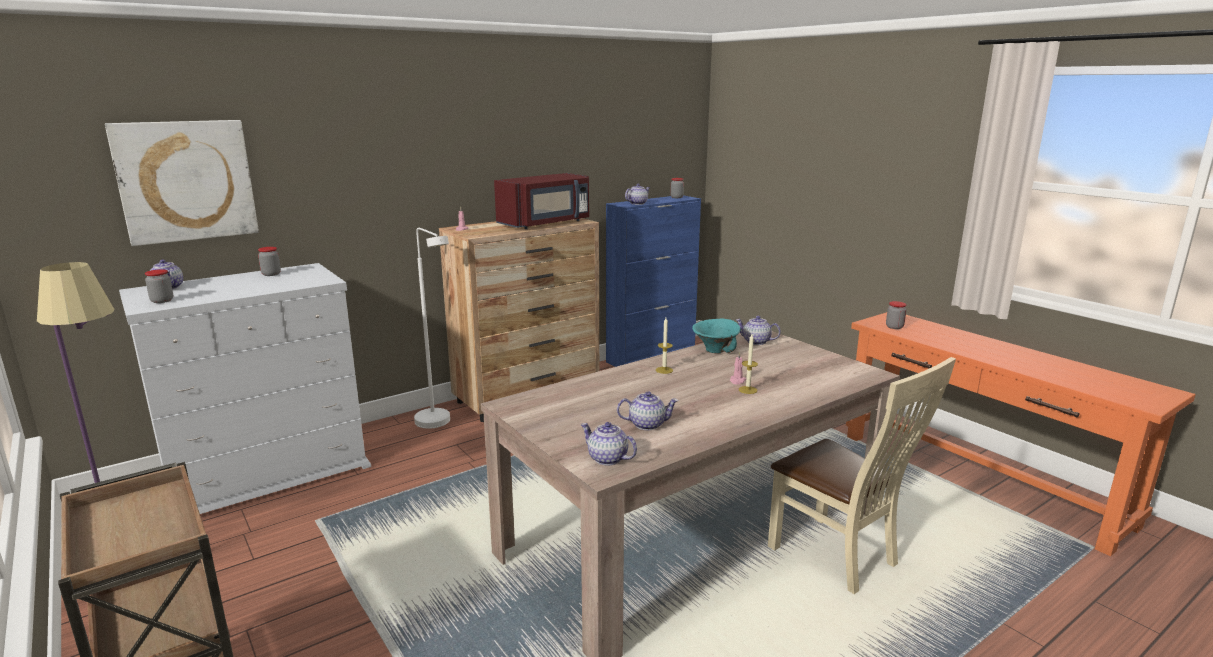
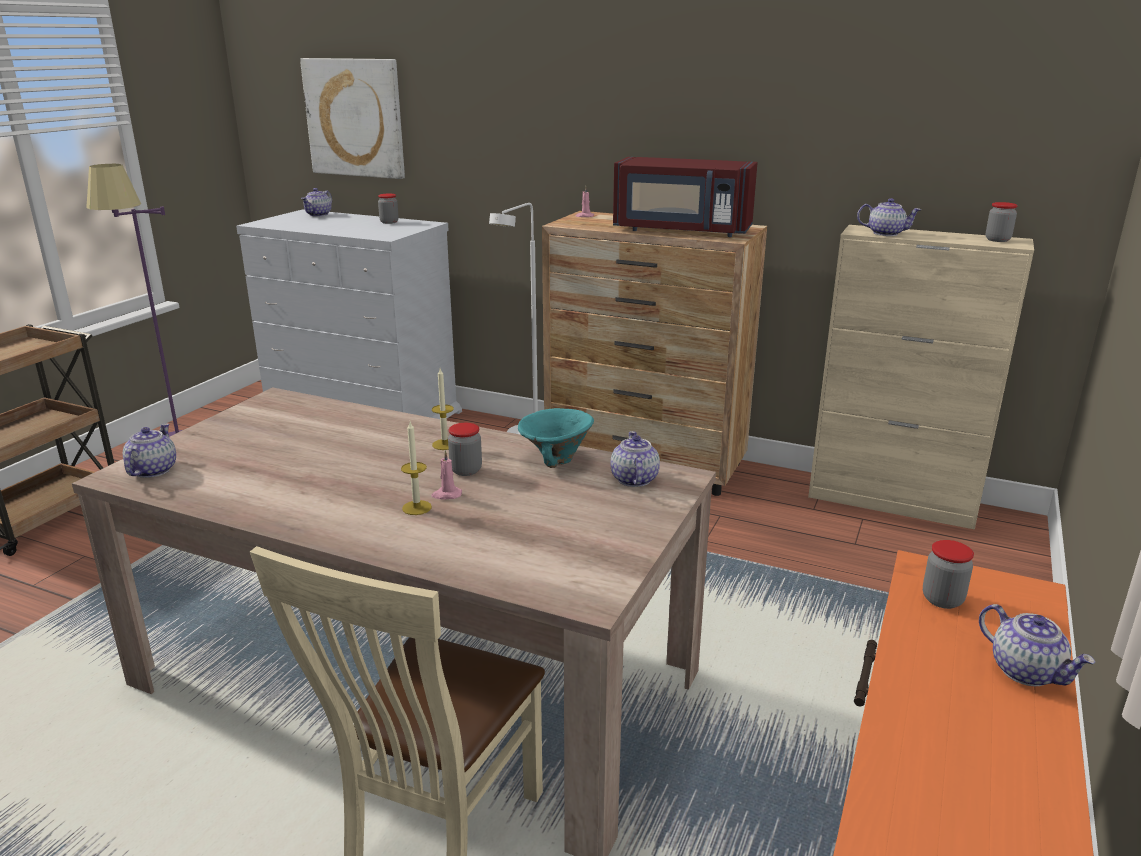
camera: 60 degrees right, 5 degrees up
jar [145,269,173,303] -> jar moved to [448,423,482,476]
blue cabinet [606,195,701,367] -> beige cabinet [808,225,1034,530]
teapot [617,391,679,430] -> teapot moved to [979,604,1095,686]

